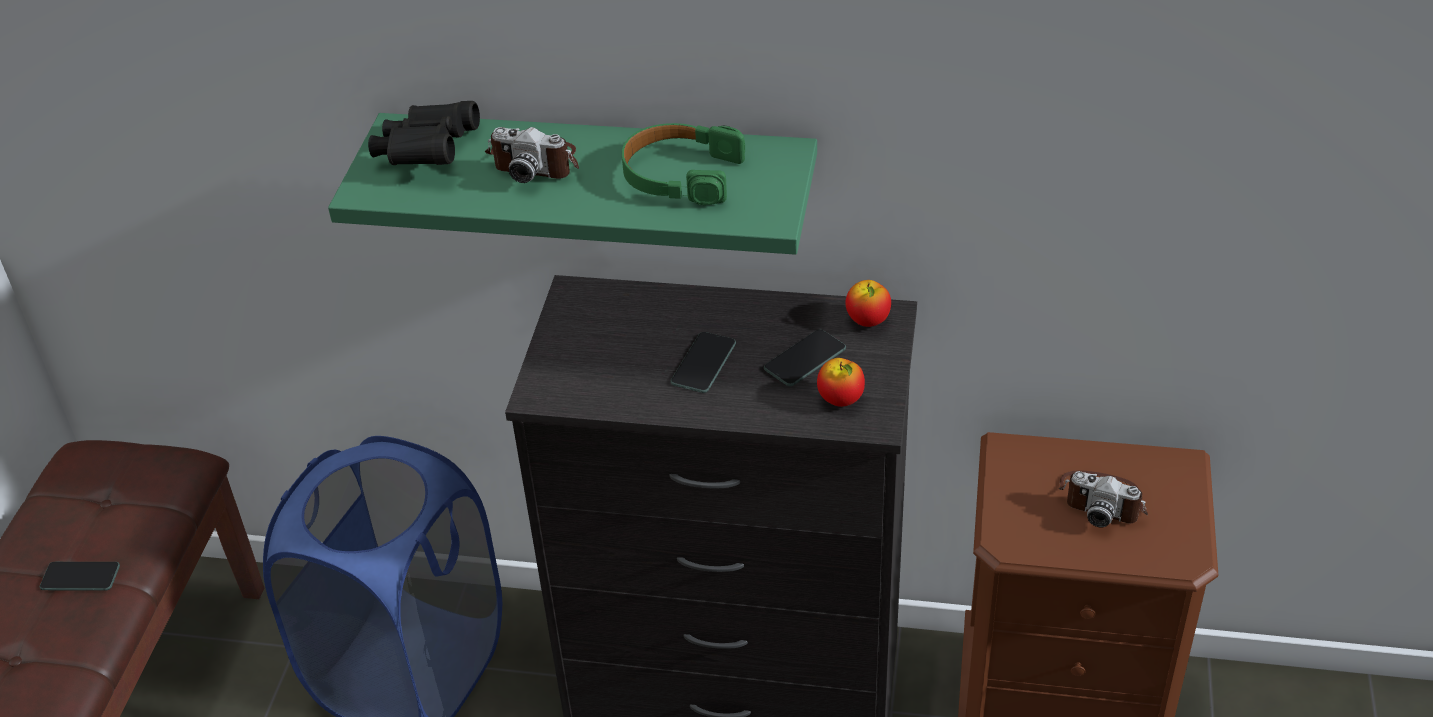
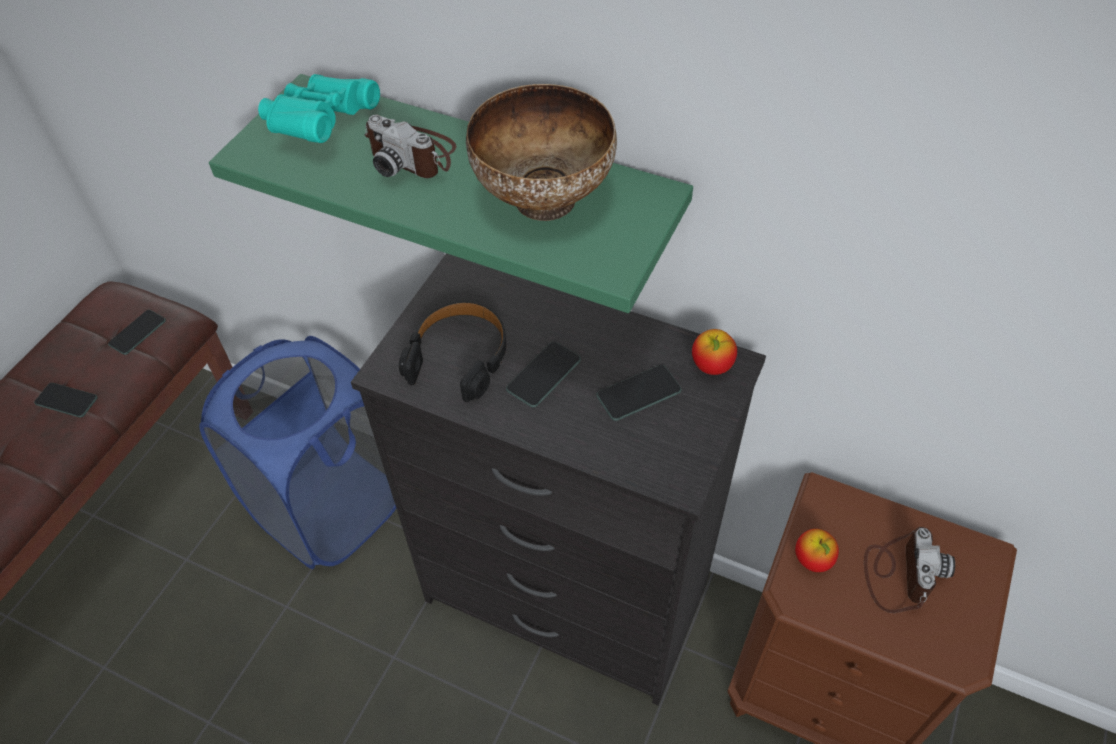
camera: 15 degrees right, 10 degrees up
black binoculars [368,101,480,165] -> turquoise binoculars [258,74,380,143]
green headphones [622,123,745,205] -> bowl [466,84,617,221]
apple [817,358,865,407] -> apple moved to [795,529,839,572]
camera [1059,470,1148,527] -> camera turned 120 degrees counterclockwise [864,527,955,613]
none -> phone [108,310,166,355]
none -> black headphones [399,301,506,402]

